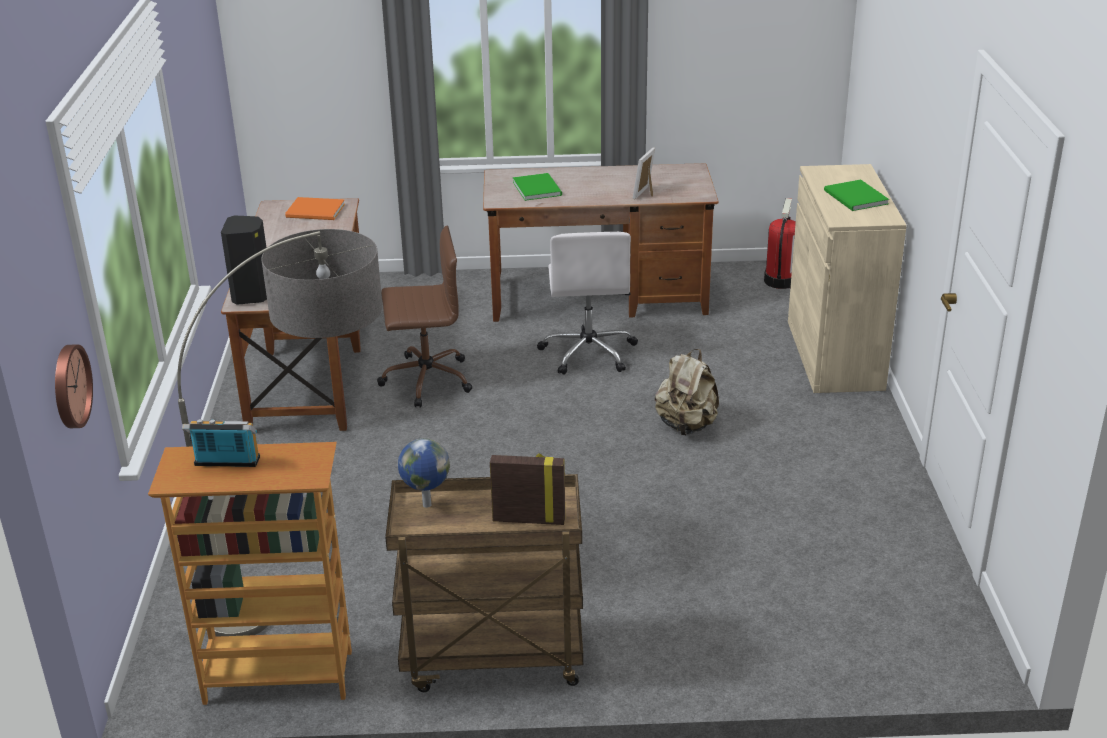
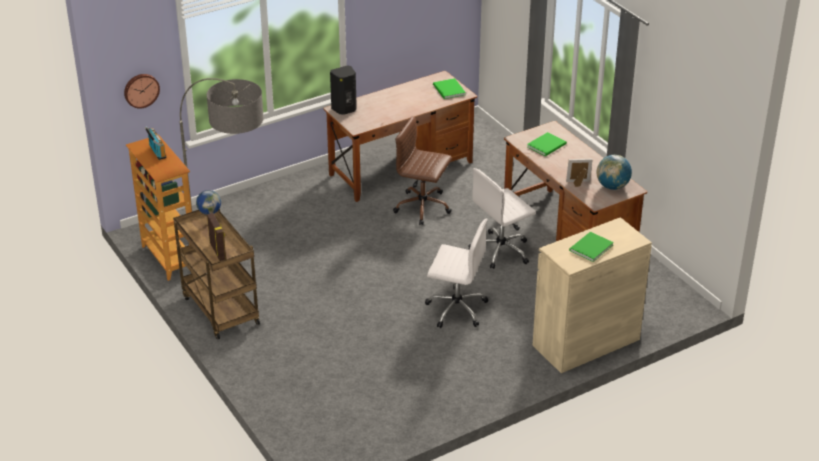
camera: 60 degrees right, 5 degrees up
orange book [285,197,345,220] -> green book [433,78,466,99]
brown office chair [377,226,472,408] -> brown office chair turned 150 degrees clockwise [393,116,452,225]
beige backpack [655,349,719,435] -> white office chair [425,219,489,328]
fire extinguisher [764,198,796,289] -> none
none -> globe [597,155,632,190]

